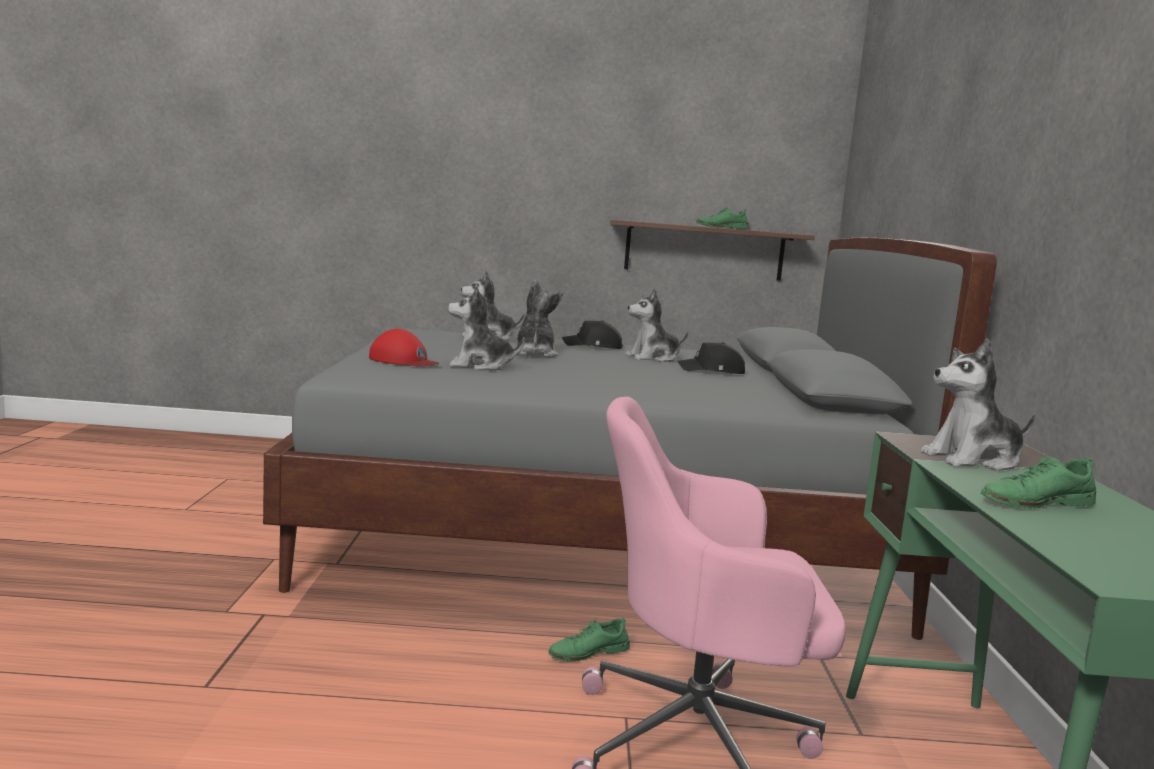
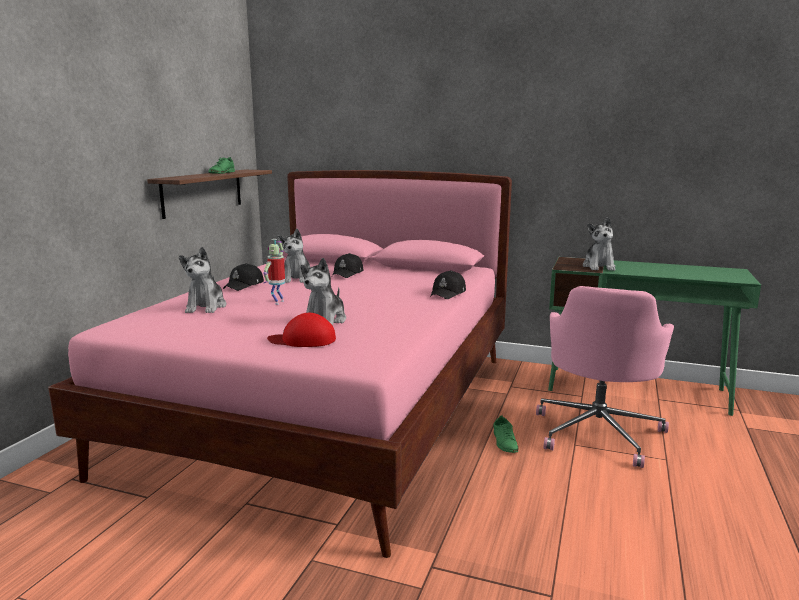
camera: 70 degrees left, 5 degrees up
grey bed [263,238,997,640] -> pink bed [48,170,512,558]
red cap [369,329,439,367] -> red cap turned 135 degrees counterclockwise [267,313,336,347]
plush toy [514,280,563,357] -> toy robot [263,239,285,305]
green shoe [981,454,1096,509] -> none
none -> black cap [430,270,466,299]

